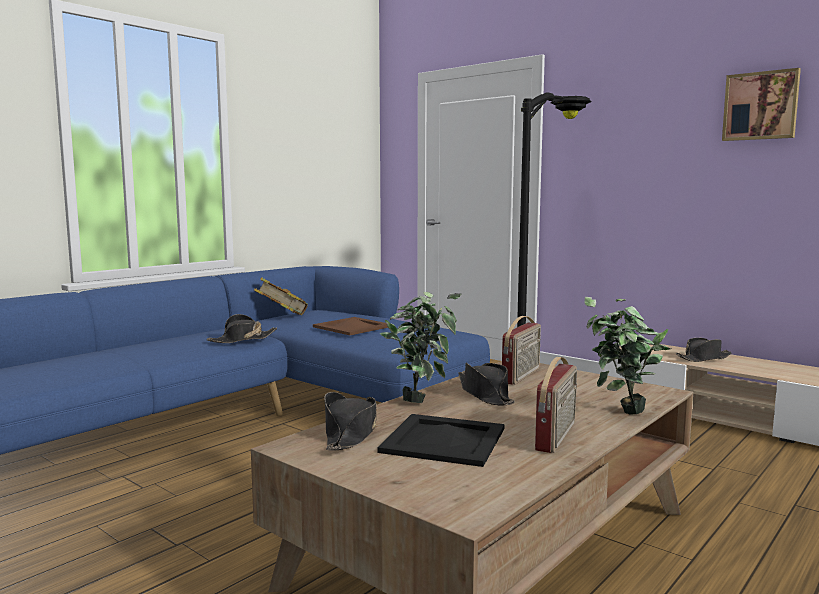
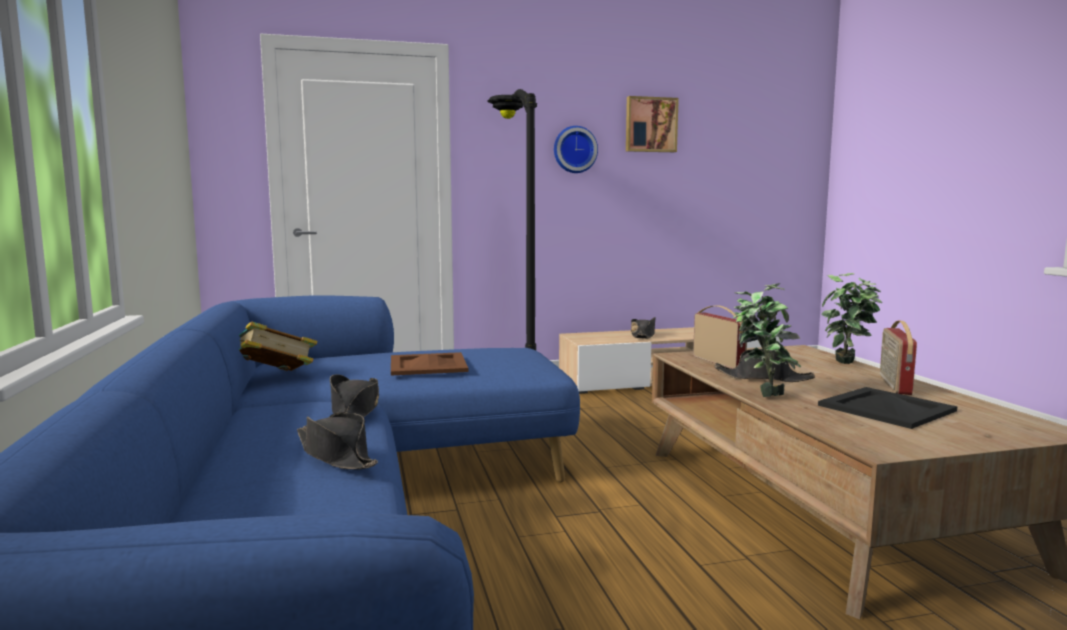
camera: 55 degrees left, 0 degrees up
black hat [324,392,377,451] -> black hat moved to [297,412,378,470]
radio [535,357,577,453] -> radio turned 135 degrees counterclockwise [880,321,917,395]
none -> wall clock [554,126,598,173]

